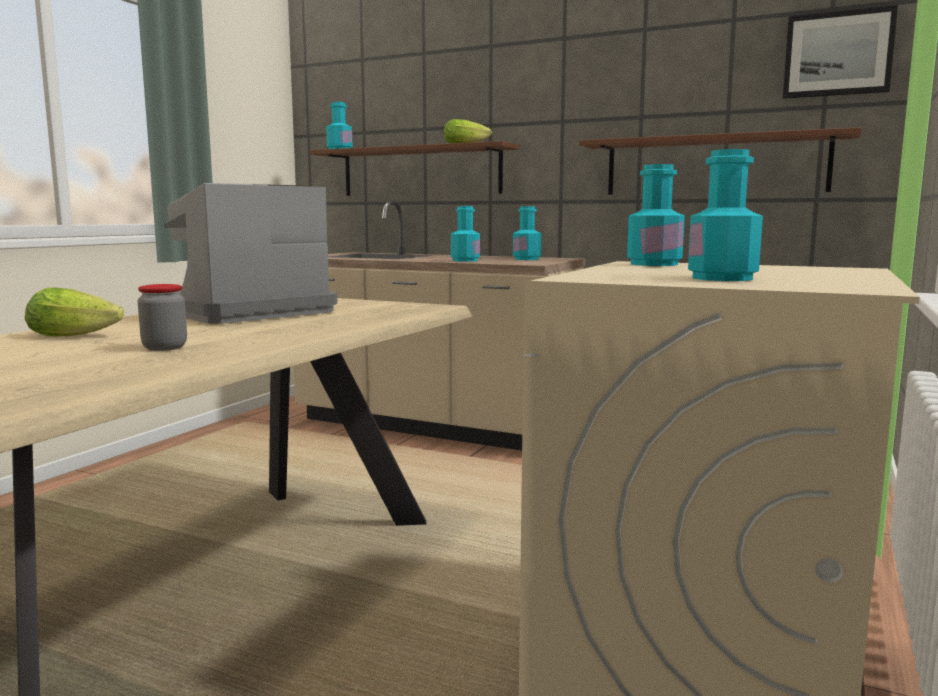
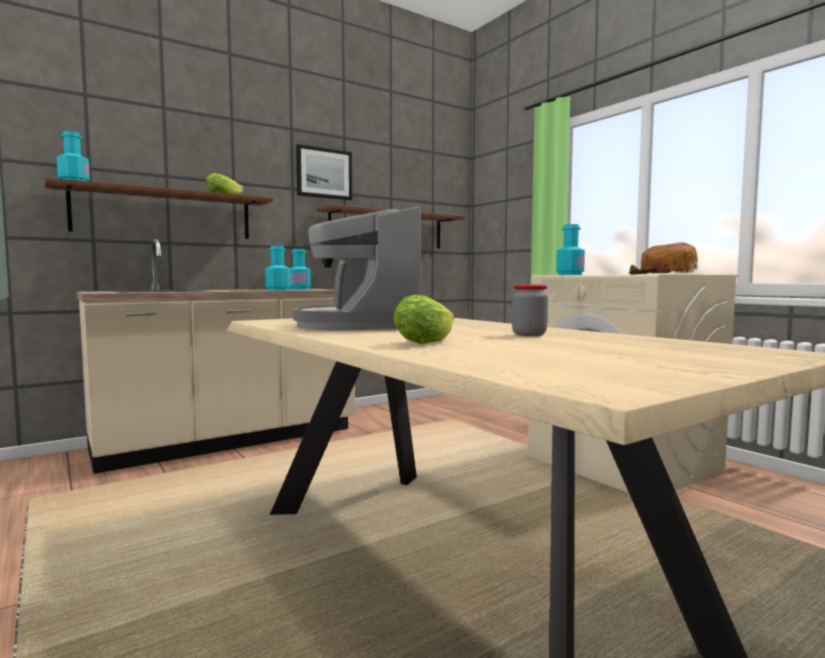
camera: 60 degrees left, 5 degrees down
turquoise bottle [688,149,763,281] -> bread [628,242,698,275]
picture [783,5,898,99] -> picture moved to [296,144,352,200]

